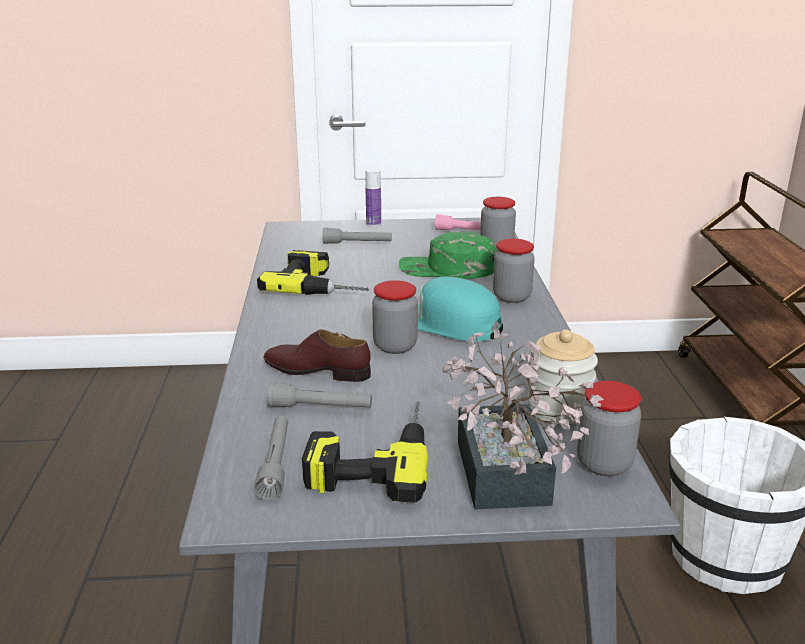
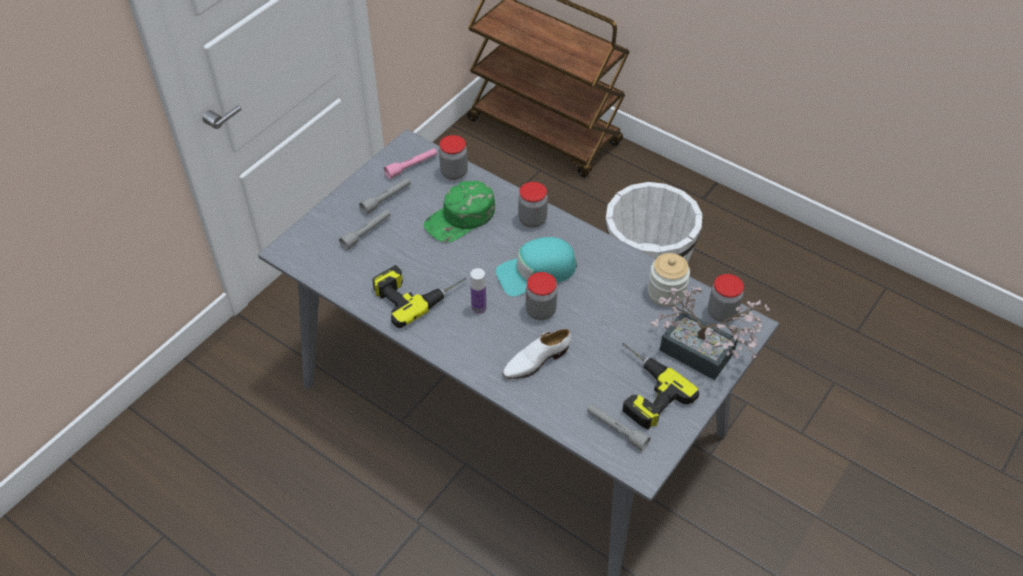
camera: 50 degrees left, 25 degrees up
brown shoe [263,329,371,382] -> white shoe [502,329,571,379]
grey flashlight [266,382,372,408] -> grey flashlight moved to [359,178,411,215]
bottle [365,169,381,227] -> bottle moved to [470,268,486,314]

